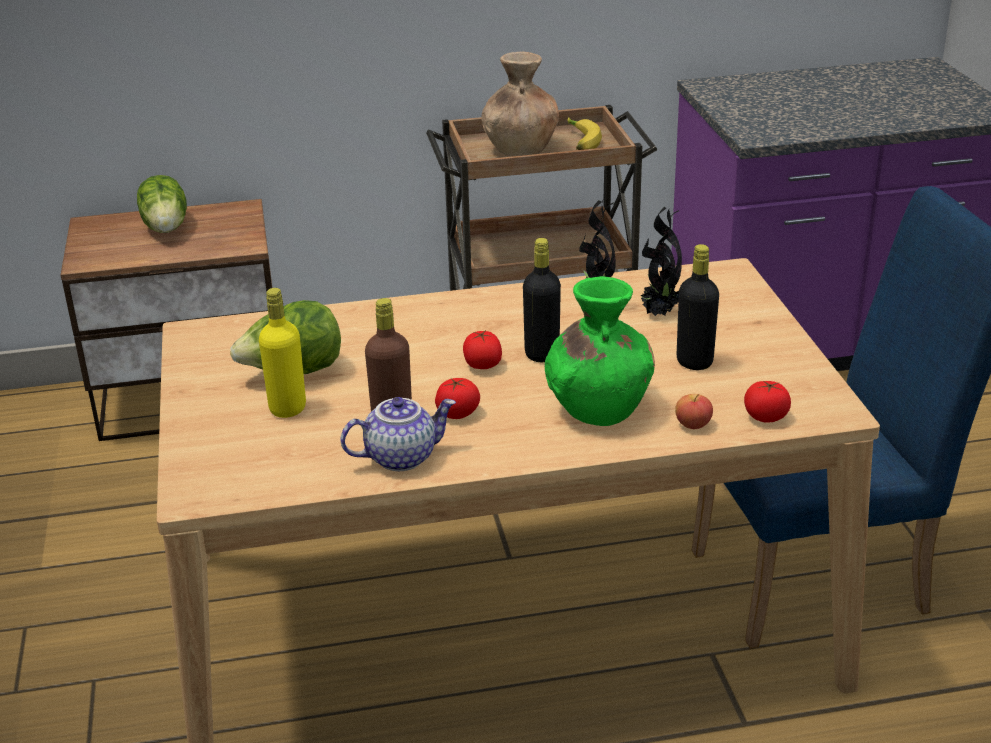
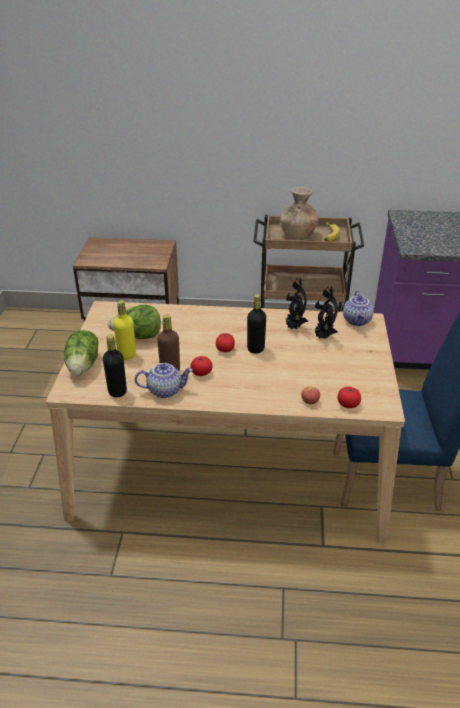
camera: 15 degrees right, 5 degrees up
lettuce [137,175,187,233] -> lettuce moved to [64,330,99,376]
green vase [545,276,655,426] -> none
black bottle [677,244,719,370] -> black bottle moved to [103,334,127,398]
none -> teapot [343,291,374,326]

